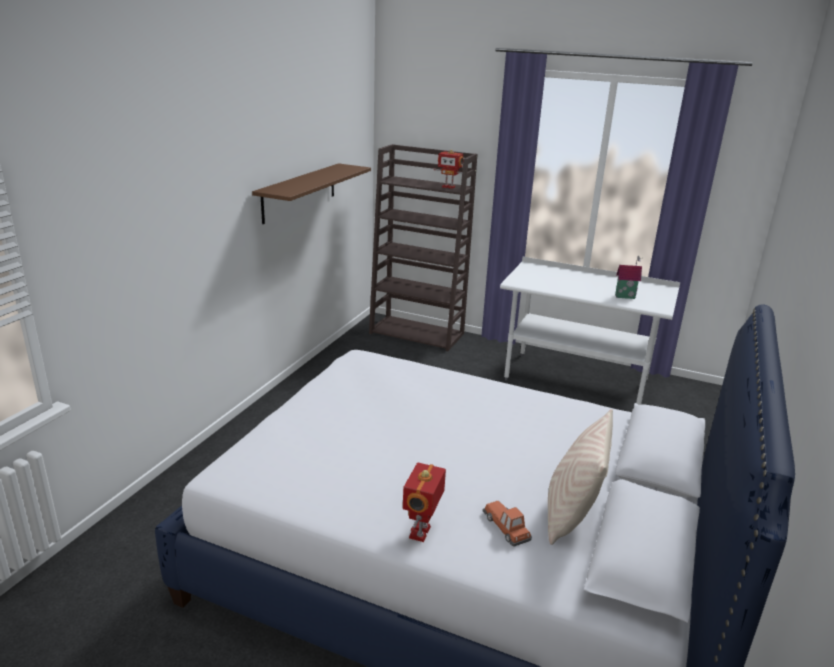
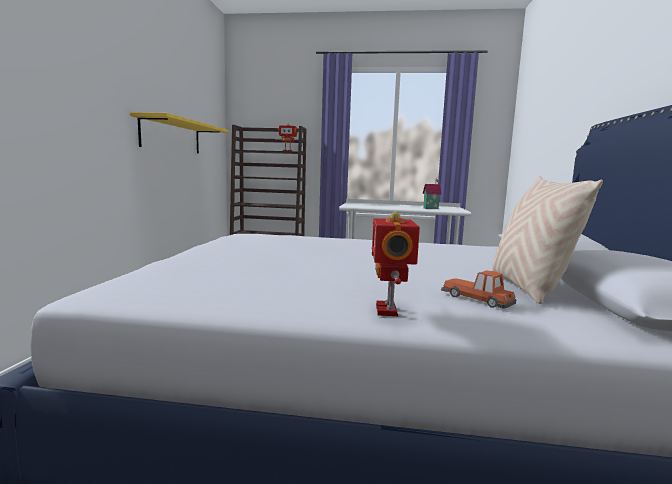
camera: 15 degrees left, 15 degrees down
brown shelf [252,163,371,224] -> yellow shelf [130,112,229,153]

